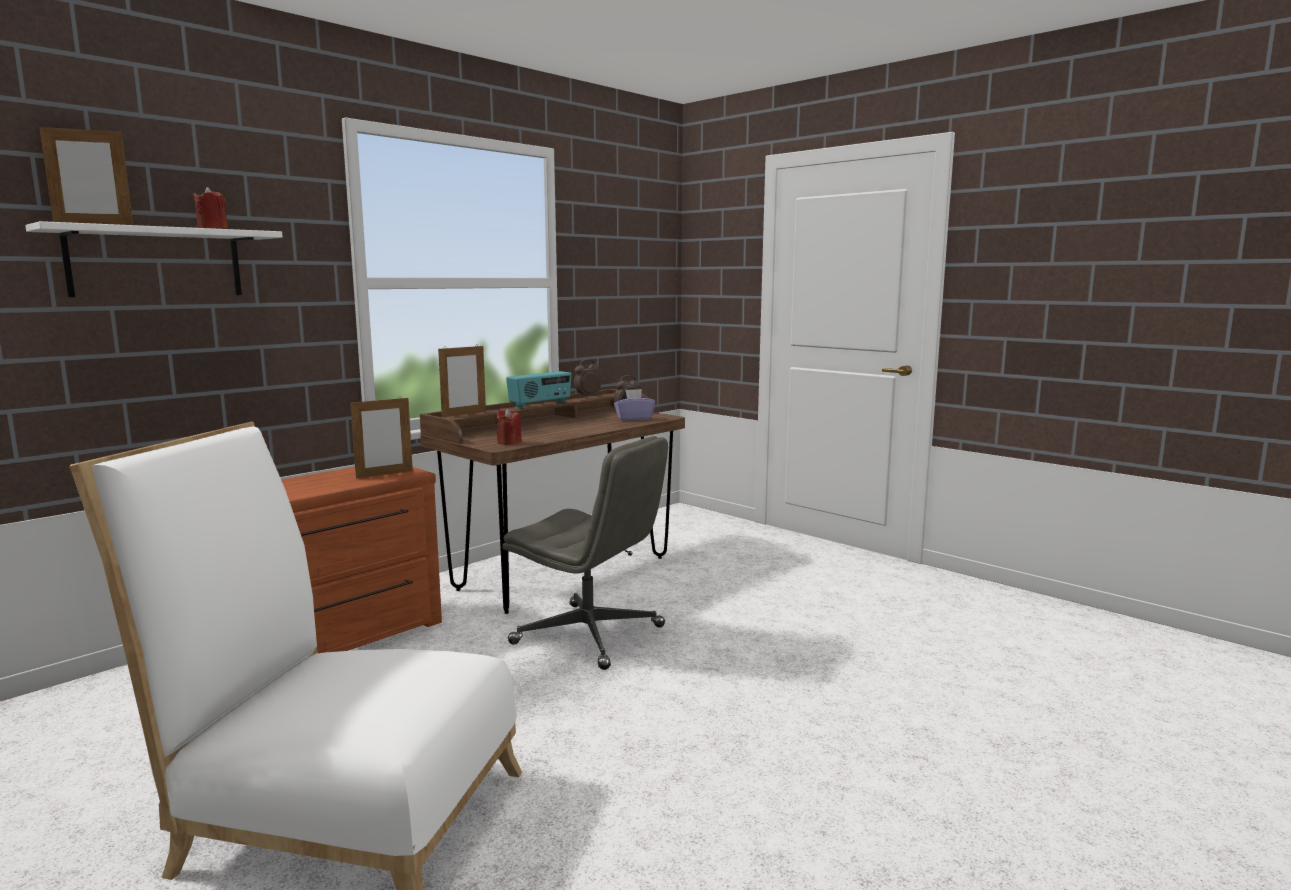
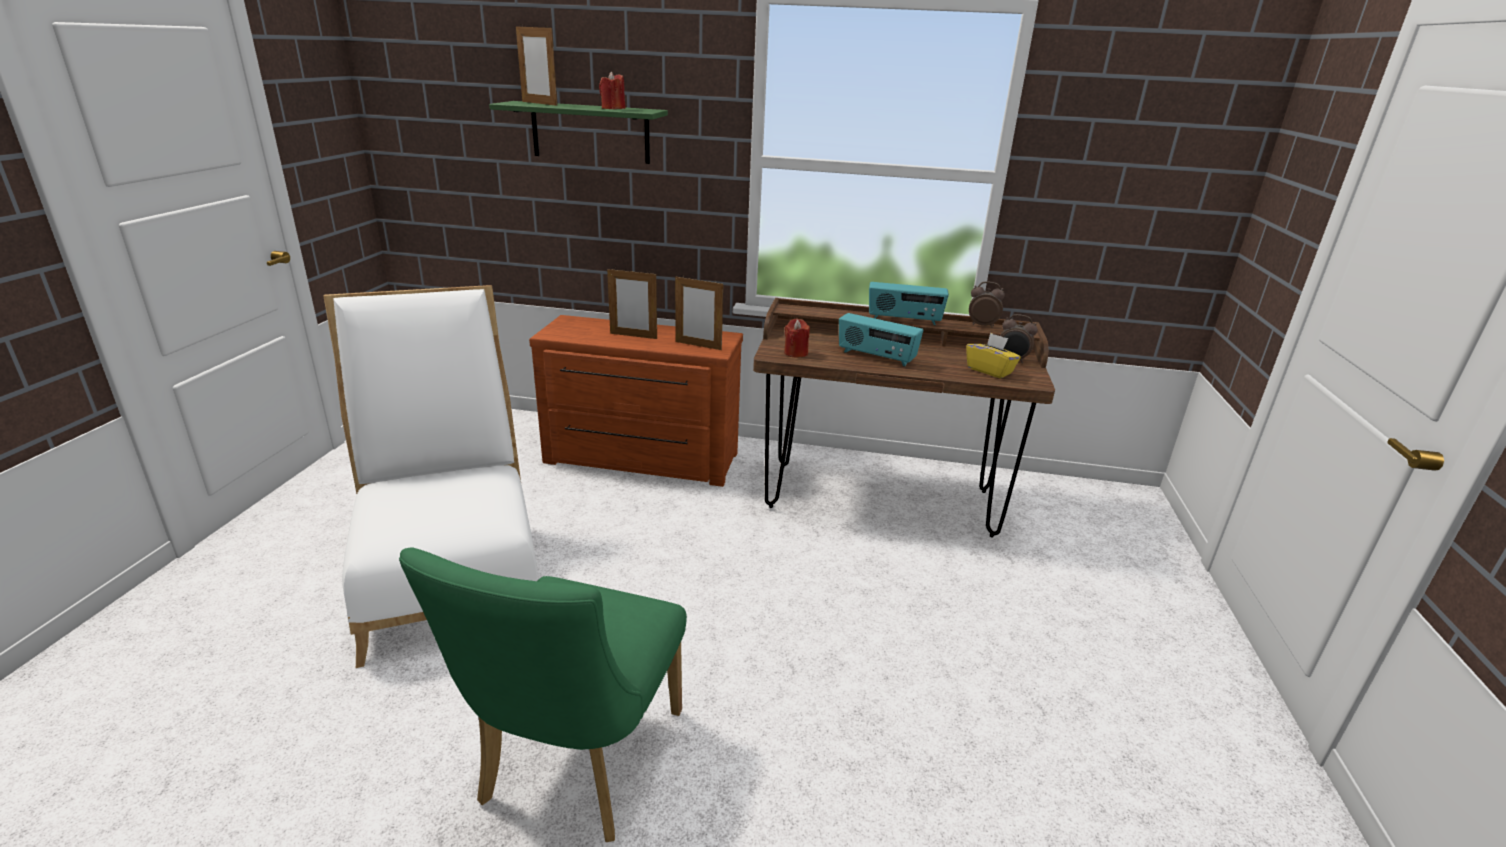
camera: 55 degrees right, 15 degrees up
white shelf [25,221,283,297] -> green shelf [489,101,668,164]
picture frame [438,344,486,417] -> picture frame moved to [607,267,657,339]
grey office chair [502,436,668,670] -> none
purple tissue box [614,389,655,421] -> yellow tissue box [966,333,1021,379]
none -> green chair [399,547,687,842]
none -> radio [839,313,923,366]

